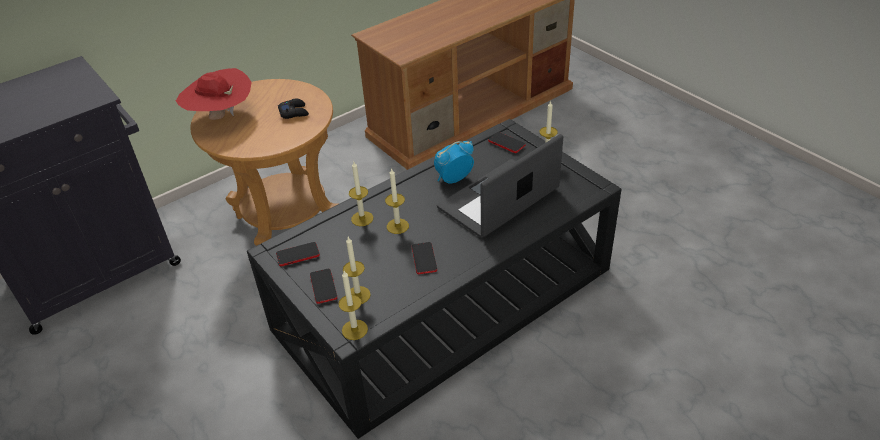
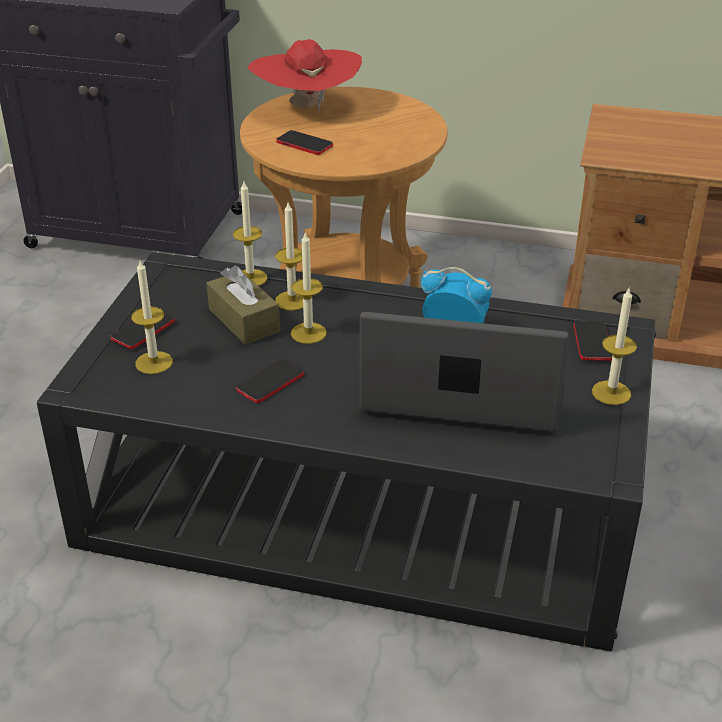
camera: 50 degrees right, 5 degrees down
phone [276,242,320,266] -> phone moved to [276,130,333,155]
black game controller [278,98,309,119] -> none
candle [338,271,368,340] -> candle moved to [233,182,267,286]
none -> brown tissue box [206,266,280,345]

